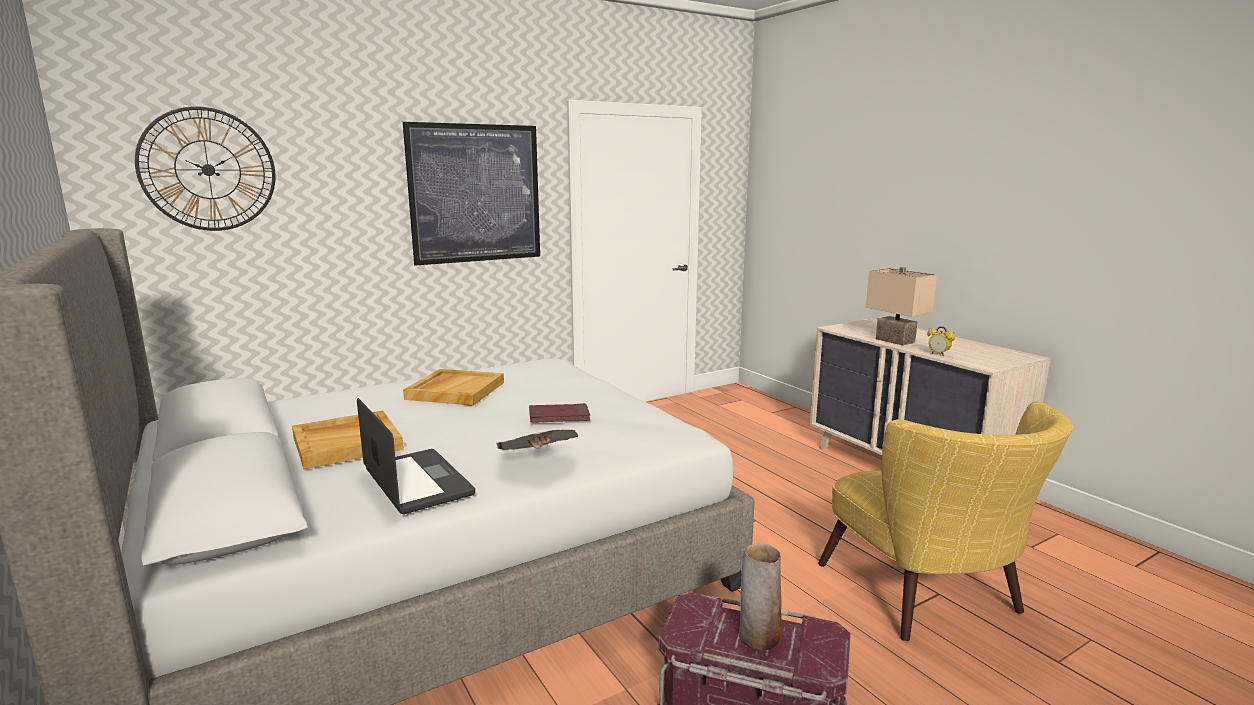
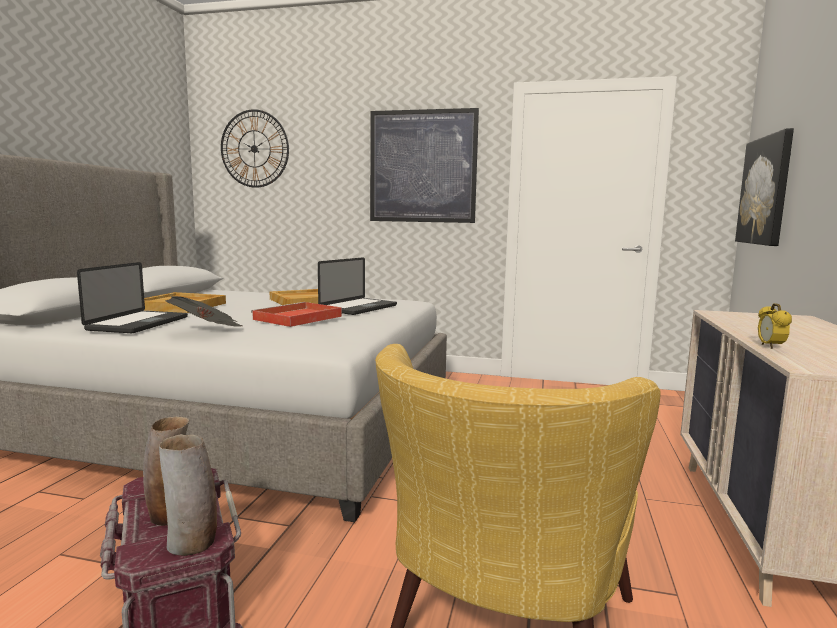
camera: 45 degrees right, 5 degrees down
red book [529,403,590,423] -> red tray [251,302,342,327]
beige table lamp [866,267,937,346] -> none
none -> vase [159,434,217,556]
none -> laptop [318,257,397,315]
none -> picture [735,128,794,246]

